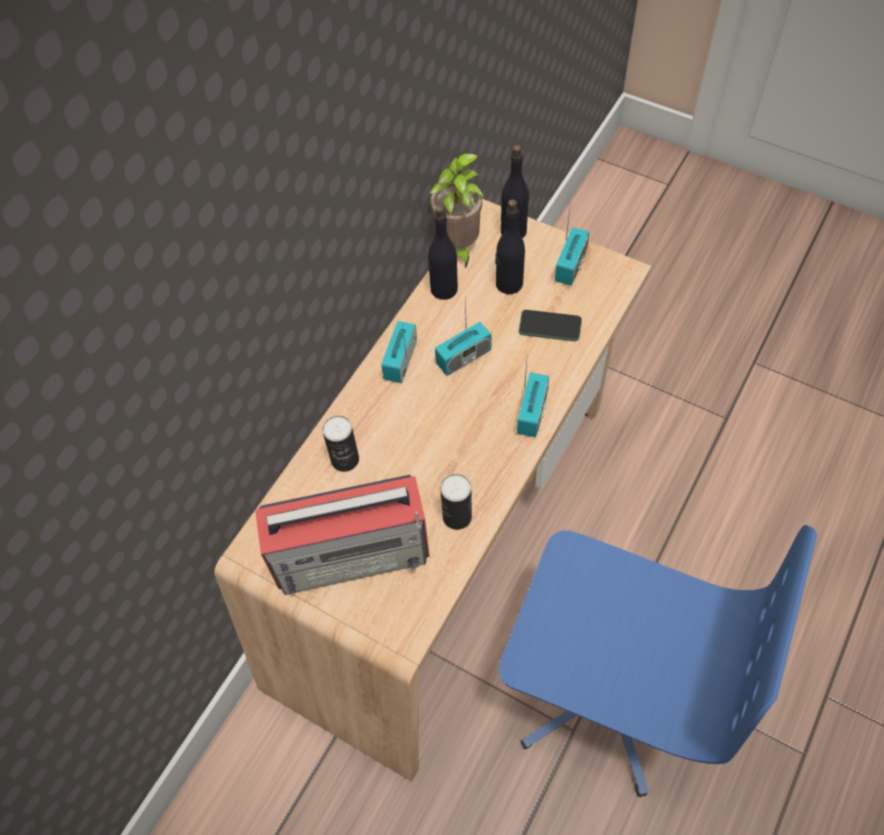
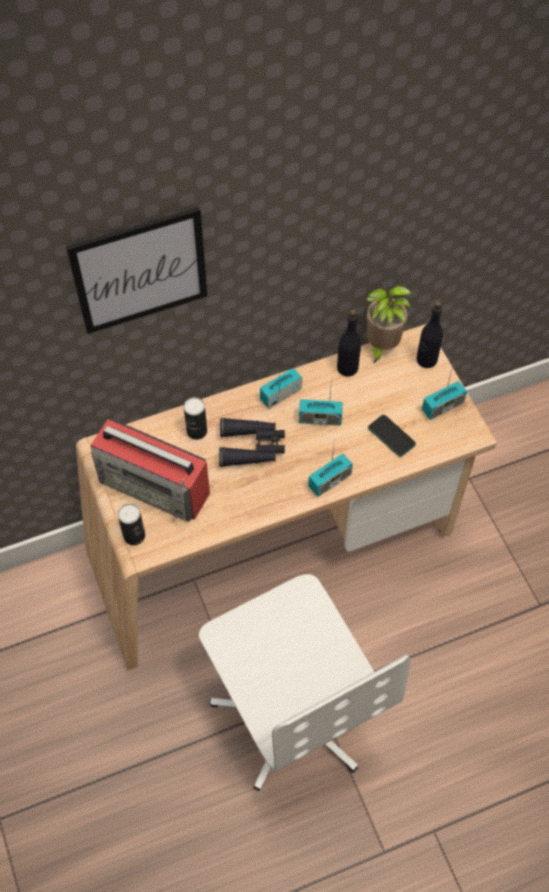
camera: 35 degrees right, 0 degrees up
can [440,474,472,530] -> can moved to [118,504,145,545]
black bottle [495,199,525,294] -> none
blue office chair [499,525,817,797] -> white office chair [199,574,411,791]
none -> picture [66,207,207,334]
none -> black binoculars [219,418,285,467]

